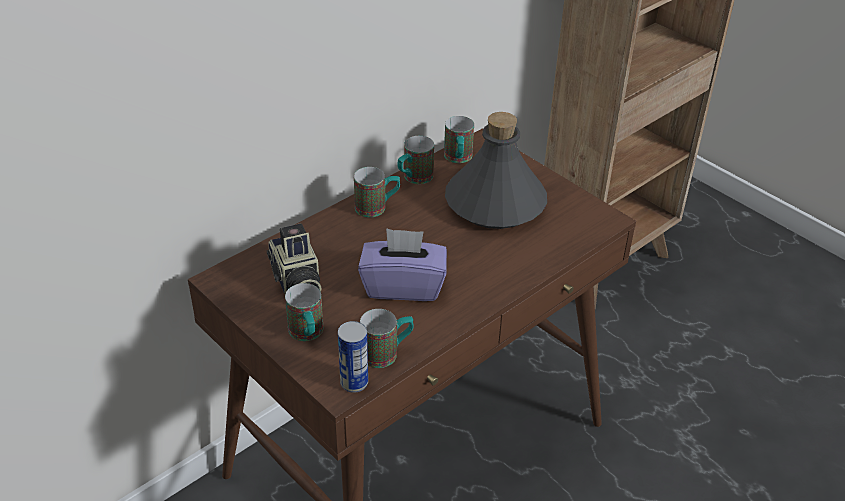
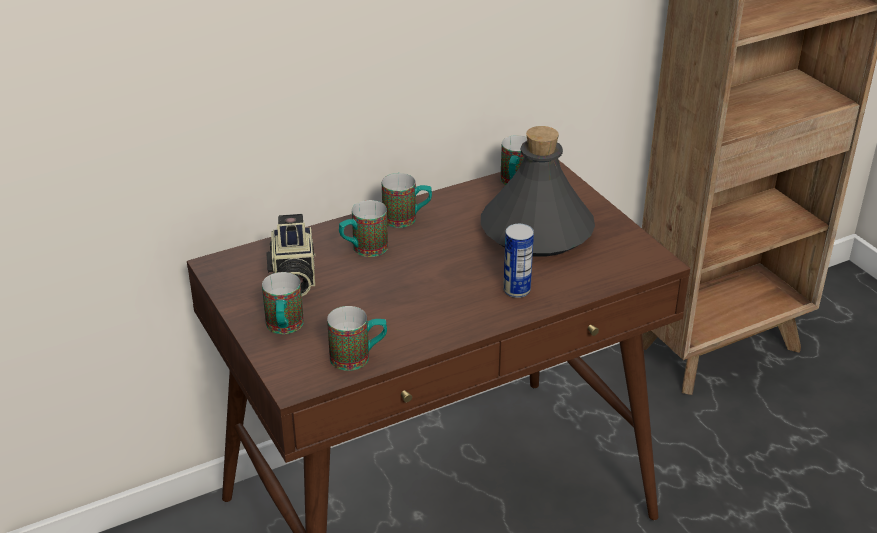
camera: 15 degrees right, 5 degrees down
can [338,321,368,393] -> can moved to [503,224,534,298]
purple tissue box [358,228,447,301] -> none
mug [397,136,434,184] -> mug moved to [339,200,388,257]

